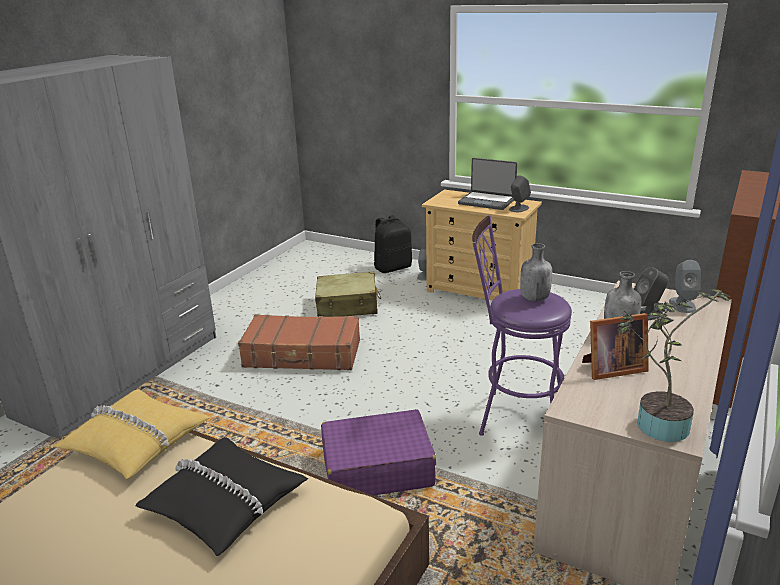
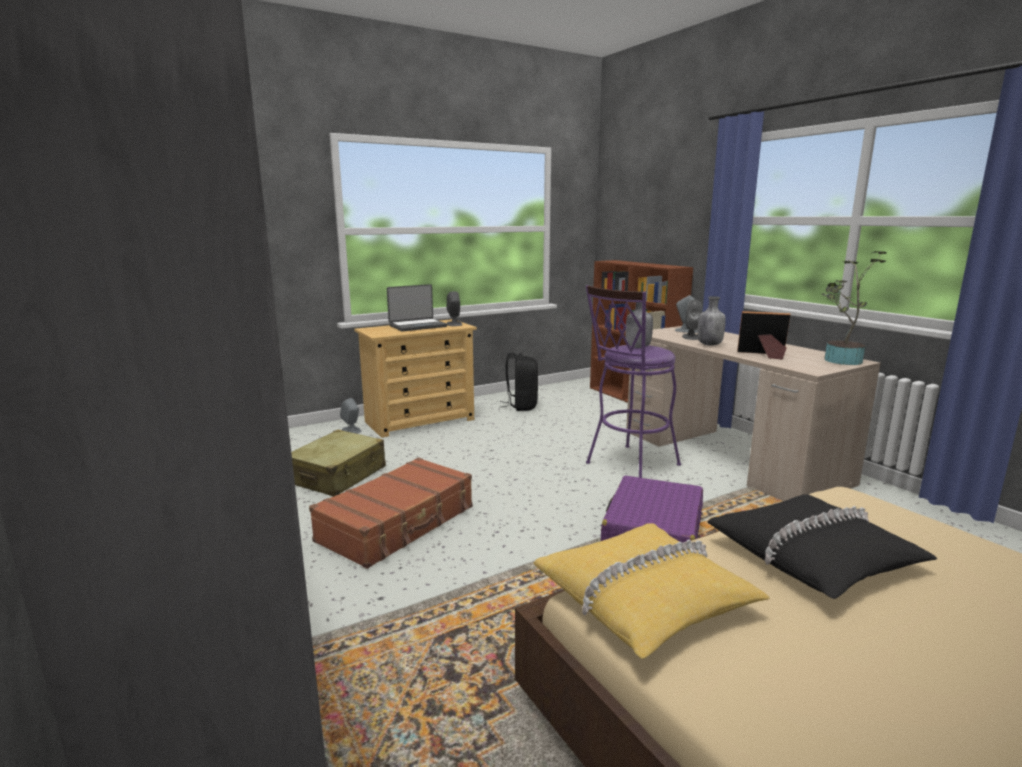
camera: 60 degrees left, 10 degrees down
black backpack [374,215,412,273] -> black backpack moved to [500,352,538,411]
picture frame [582,313,649,380] -> picture frame turned 90 degrees counterclockwise [737,311,790,360]

